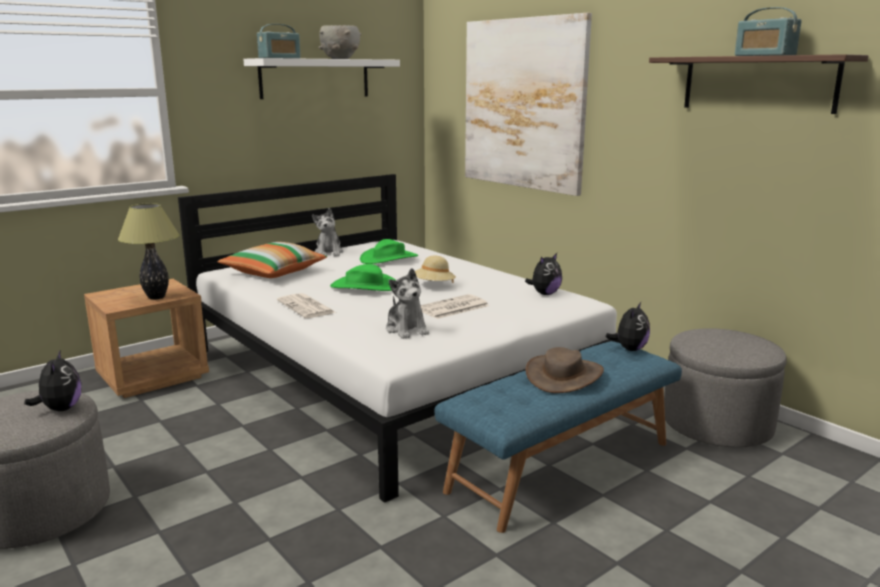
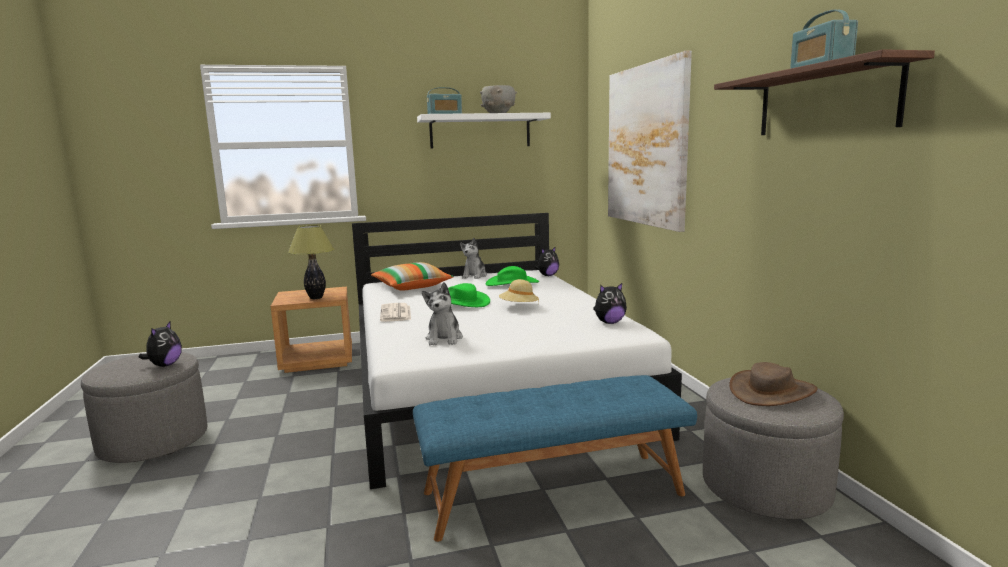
camera: 25 degrees right, 5 degrees down
newspaper [421,294,489,319] -> none
brown hat [526,347,604,393] -> brown hat moved to [730,362,818,406]
plush toy [606,302,650,351] -> plush toy moved to [534,246,559,276]

